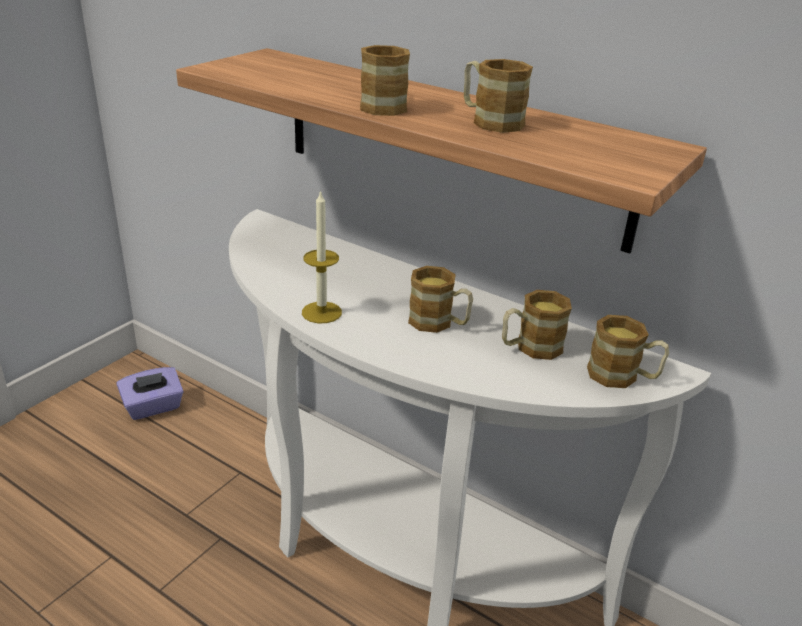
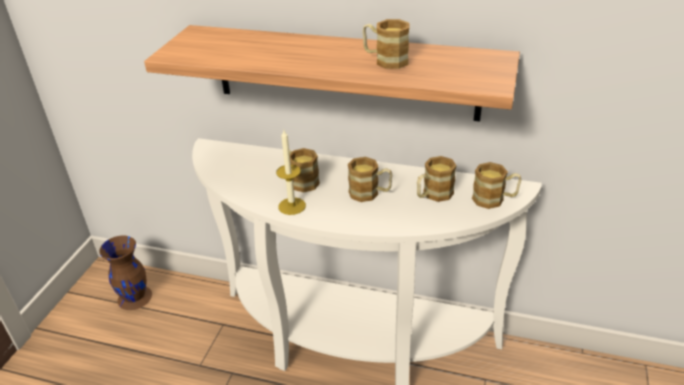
camera: 15 degrees left, 5 degrees up
purple tissue box [117,367,184,420] -> brown vase [99,236,152,310]
mug [360,45,410,116] -> mug moved to [289,148,320,192]

